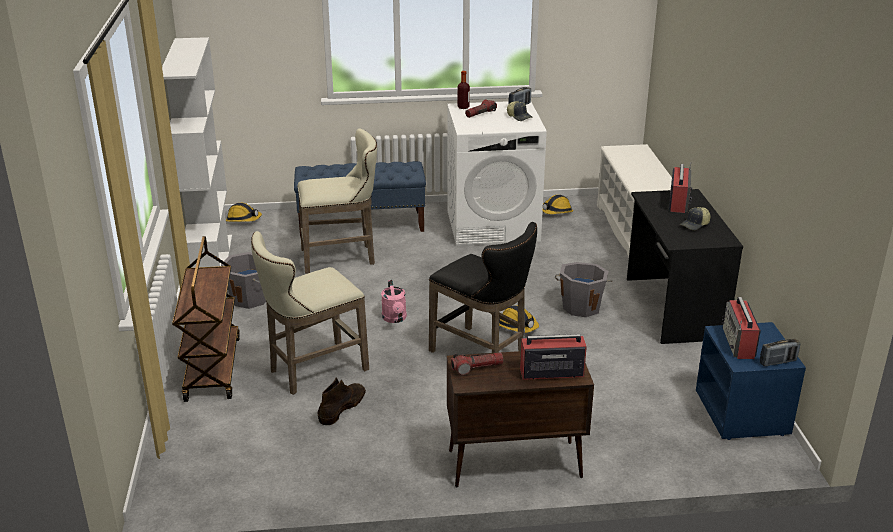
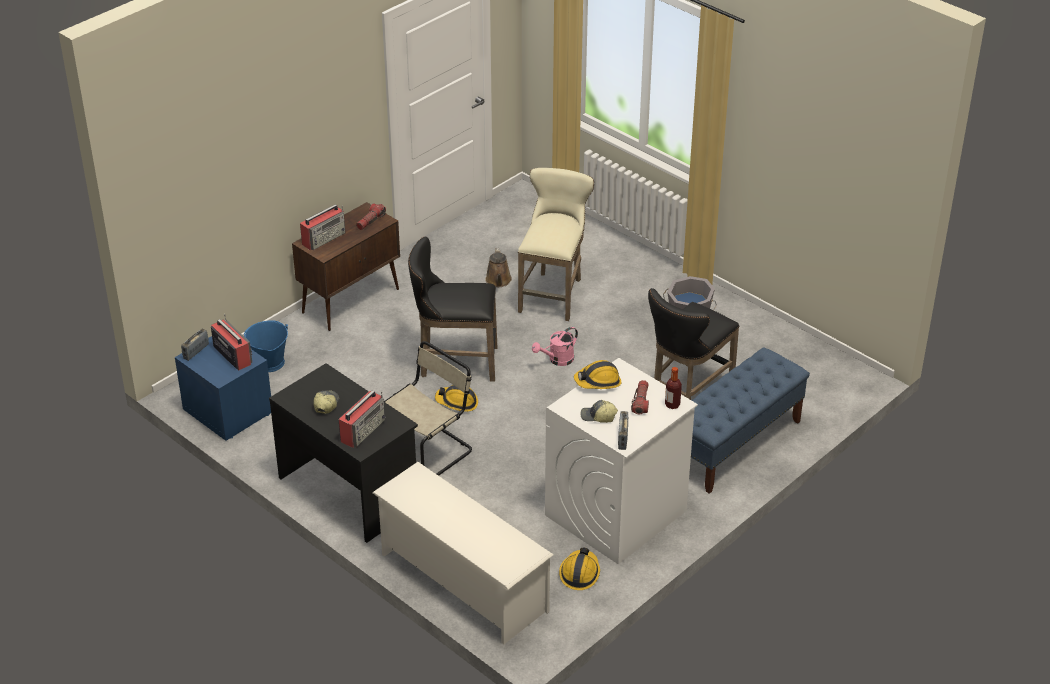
camera: 140 degrees right, 10 degrees up
white bookcase [162,37,232,268] -> none
brown cart [172,236,240,402] -> none
hard hat [226,203,262,222] -> hard hat moved to [574,360,621,389]
beige stool [297,129,377,274] -> black stool [648,288,739,400]
brown boot [317,378,366,425] -> brown watering can [485,248,512,287]
pink watering can [381,280,407,323] -> pink watering can turned 75 degrees counterclockwise [532,327,578,366]
grey bucket [555,262,613,317] -> beige chair [384,341,472,476]
radio [669,162,692,213] -> radio turned 120 degrees counterclockwise [339,390,386,448]
none -> blue bucket [244,321,288,372]

